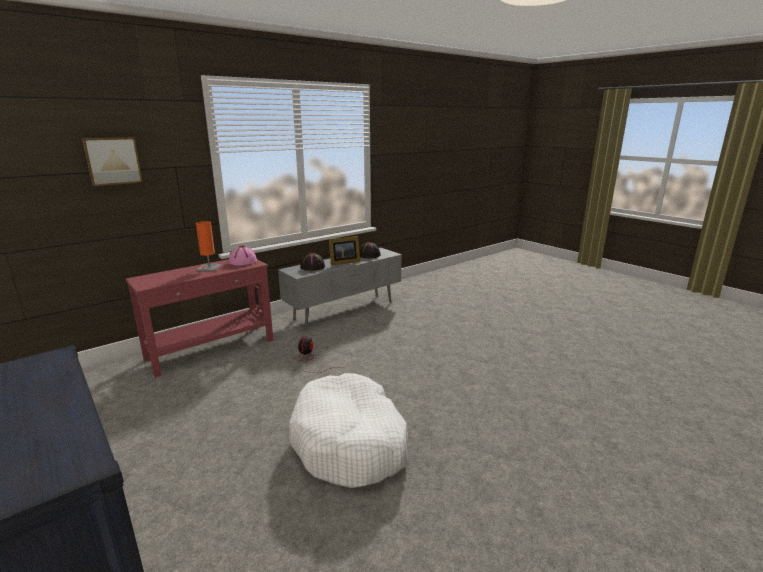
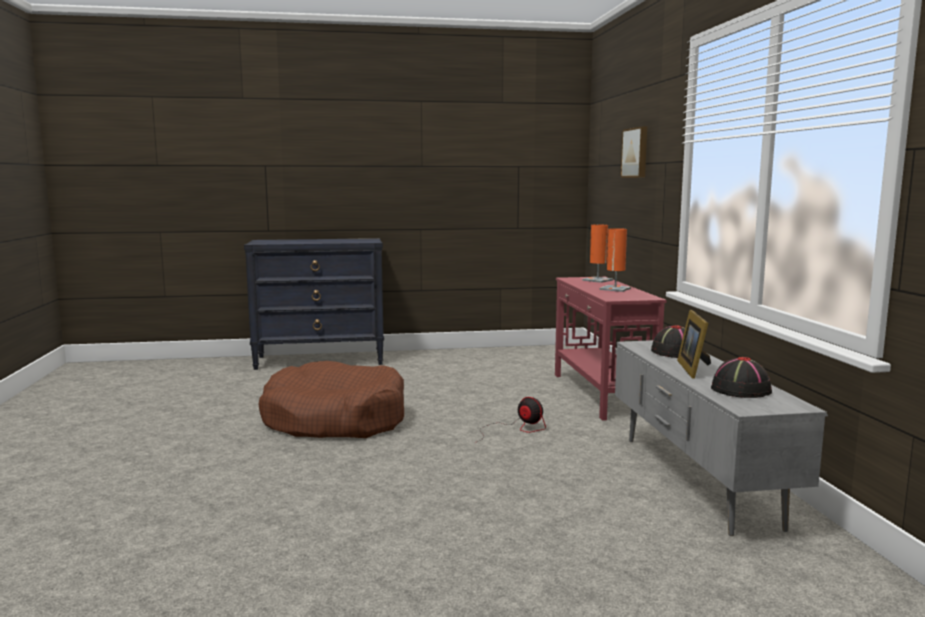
camera: 120 degrees right, 10 degrees down
pink hat [228,246,257,265] -> none
white dog bed [289,373,408,488] -> brown dog bed [258,361,404,438]
none -> orange table lamp [582,225,613,283]

